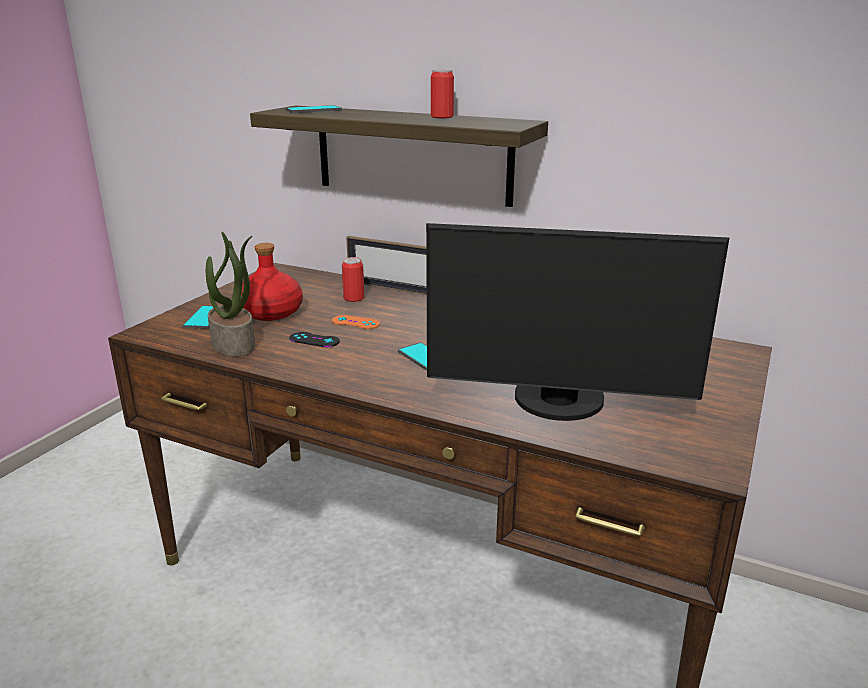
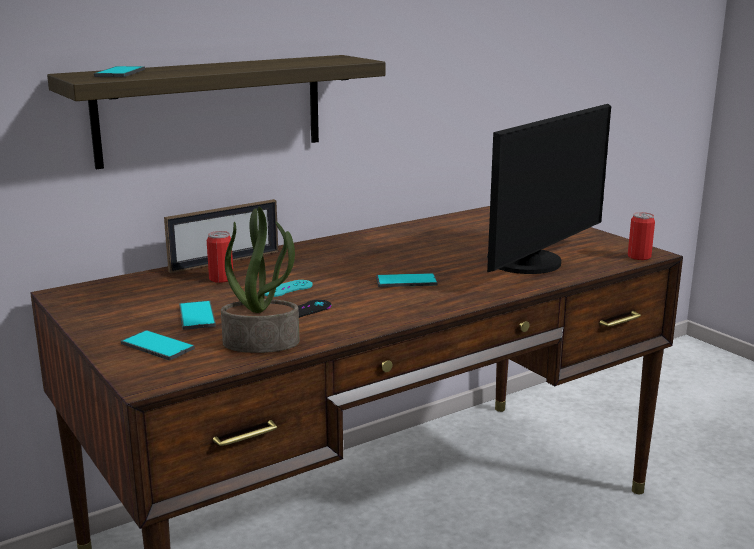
camera: 60 degrees left, 5 degrees down
red bottle [241,243,303,321] -> phone [179,300,216,330]
orange game controller [332,315,380,329] -> turquoise game controller [264,280,313,297]
can [431,70,454,118] -> can moved to [628,212,655,260]

